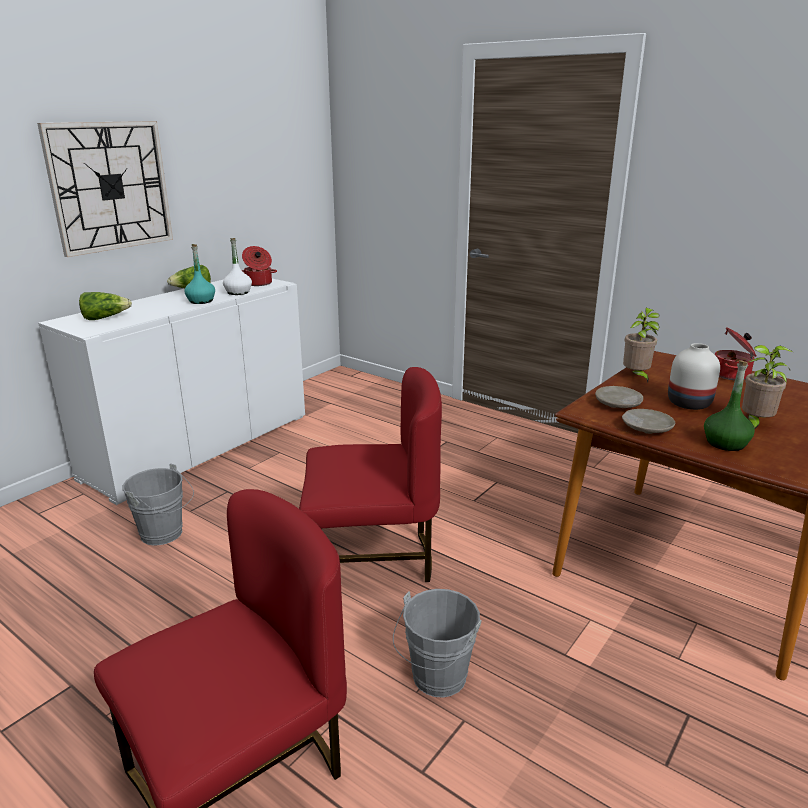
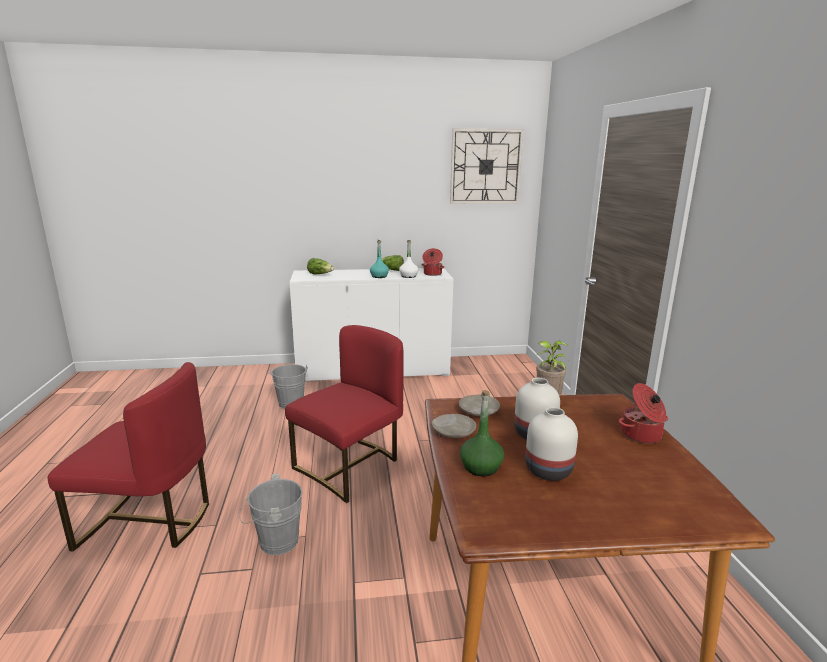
camera: 45 degrees right, 5 degrees down
wall clock [37,121,173,257] -> wall clock moved to [450,128,524,204]
red chair [299,367,442,582] -> red chair turned 90 degrees counterclockwise [285,325,404,503]
potted plant [742,345,793,429] -> white vase [525,407,578,481]

